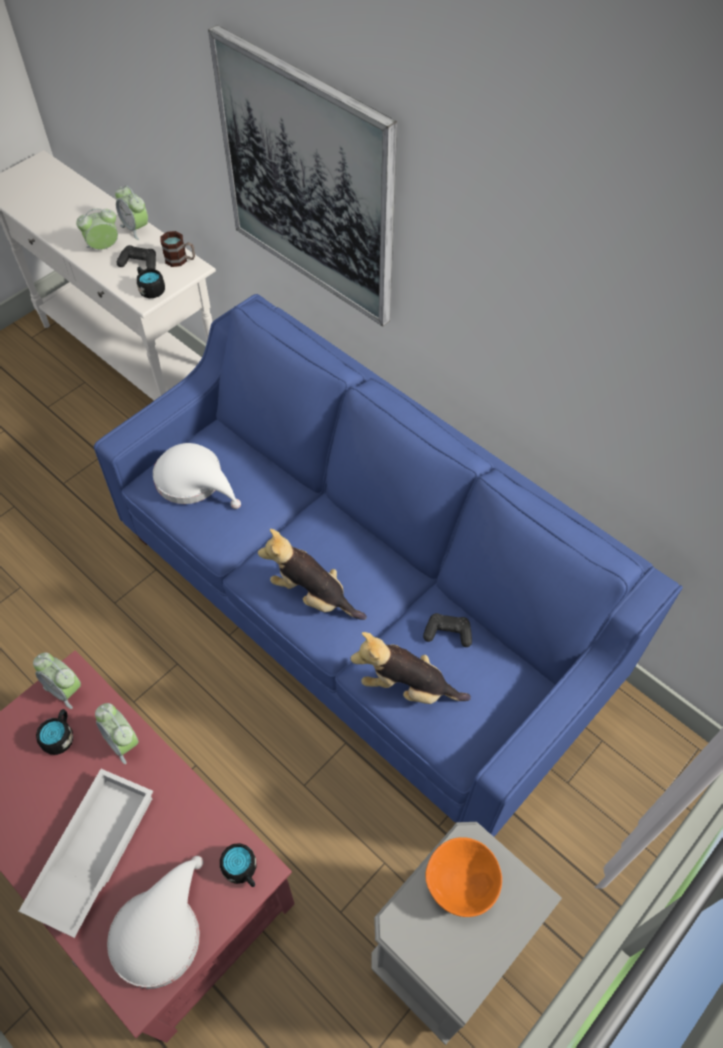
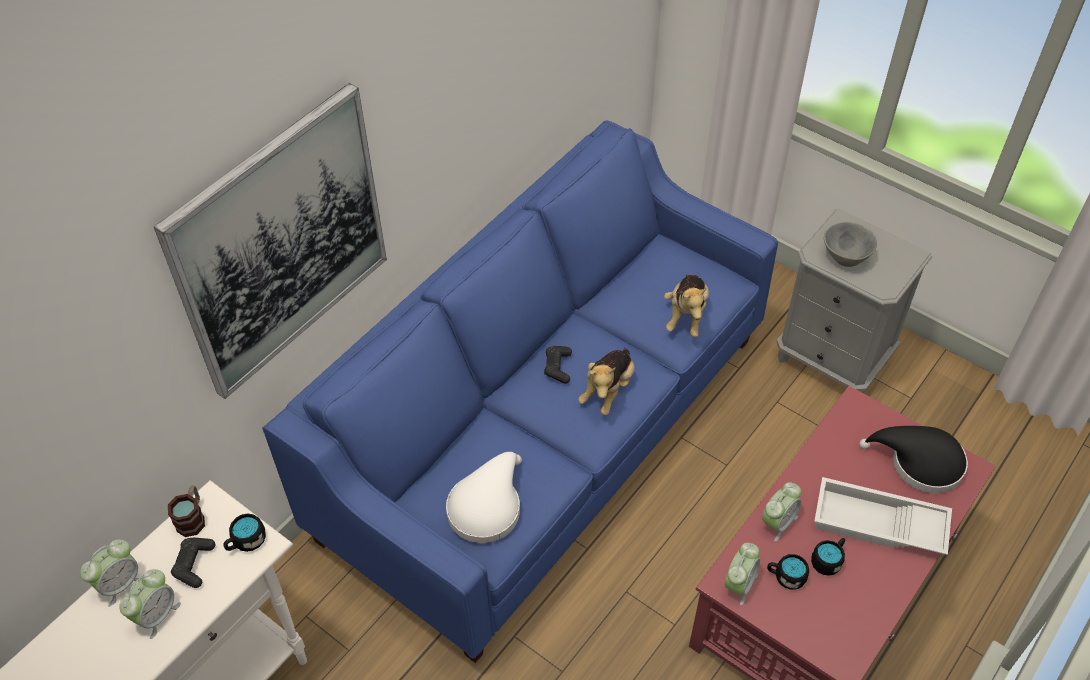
camera: 95 degrees left, 5 degrees down
alarm clock [76,208,118,250] -> alarm clock turned 120 degrees counterclockwise [119,569,181,639]
white hat [107,856,203,989] -> black hat [859,426,968,493]
black mug [220,843,256,887] -> black mug moved to [811,538,845,576]
black game controller [423,613,472,647] -> black game controller moved to [544,346,572,384]
orange bowl [425,837,502,917] -> grey bowl [824,222,877,267]

